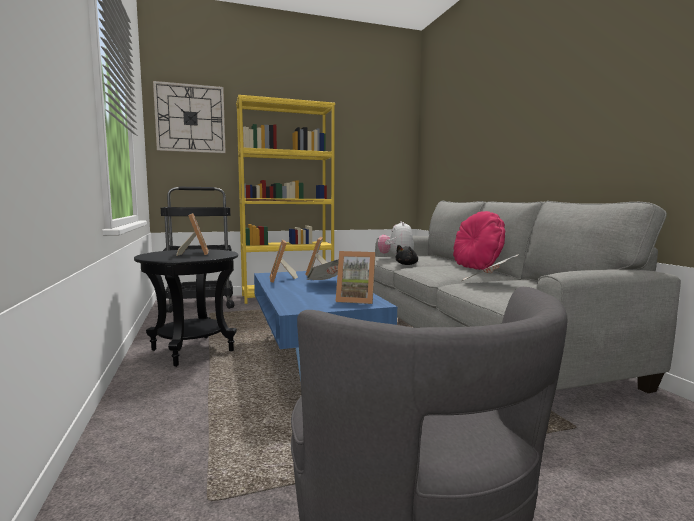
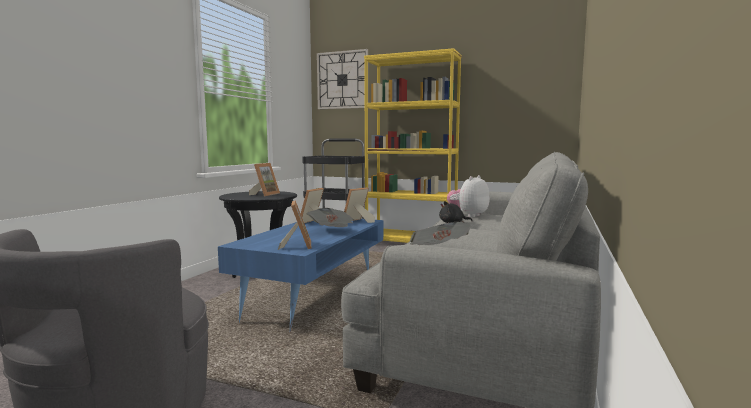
camera: 40 degrees right, 0 degrees up
picture frame [336,251,376,304] -> picture frame turned 150 degrees counterclockwise [278,200,311,250]
pink pillow [453,211,505,270] -> none

